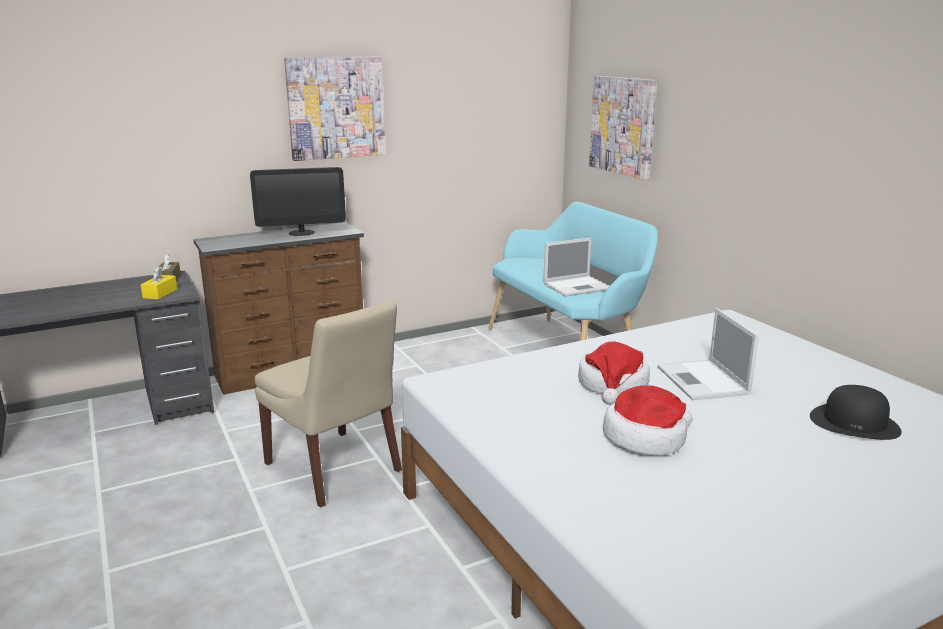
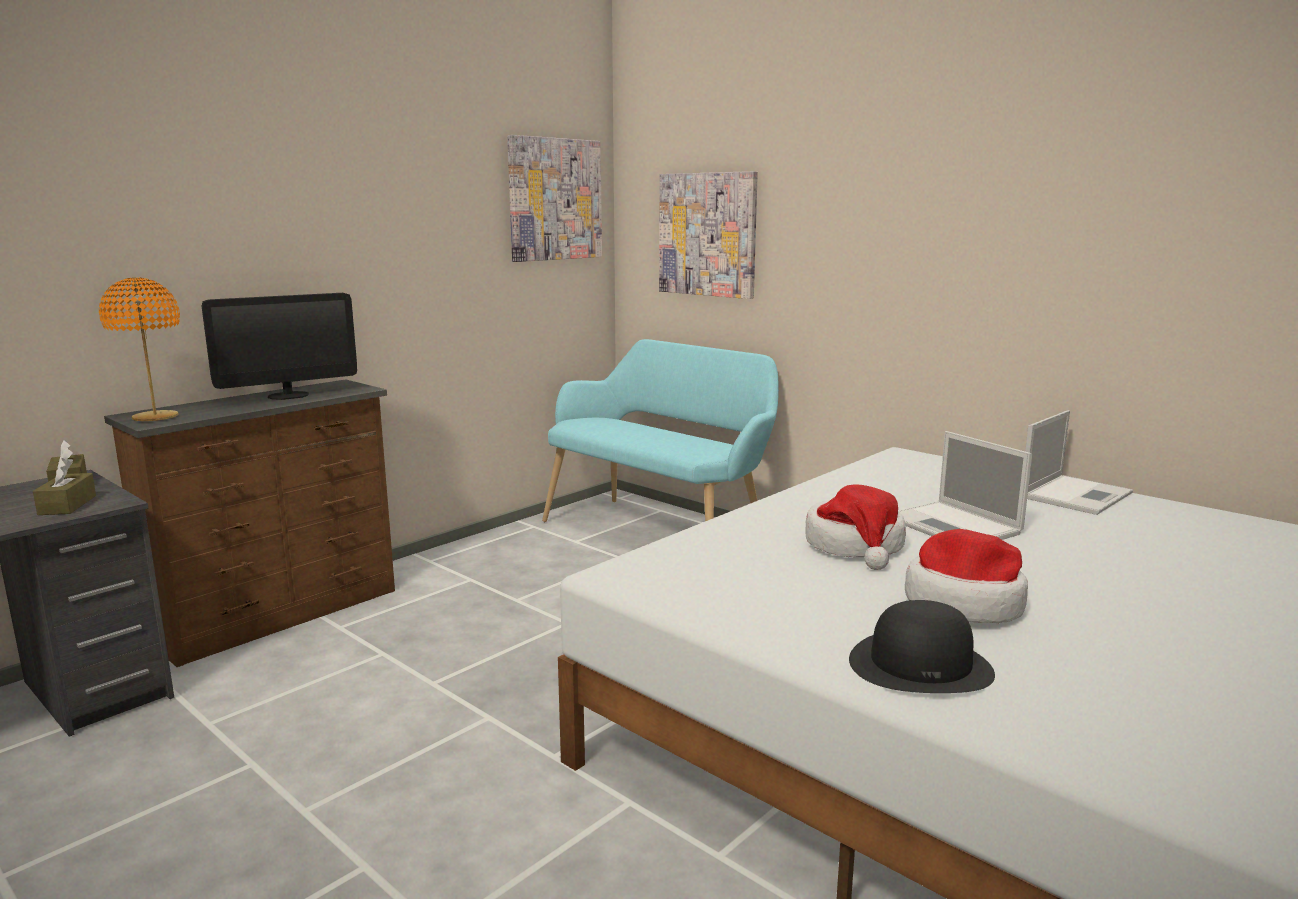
camera: 20 degrees left, 5 degrees down
yellow tissue box [141,266,177,300] -> brown tissue box [33,458,96,515]
beige chair [255,300,402,507] -> none
picture [284,56,385,161] -> picture moved to [507,135,602,262]
laptop [543,238,609,297] -> laptop moved to [1025,410,1133,515]
black hat [810,385,902,440] -> black hat moved to [849,600,995,693]
none -> orange table lamp [99,277,180,421]

